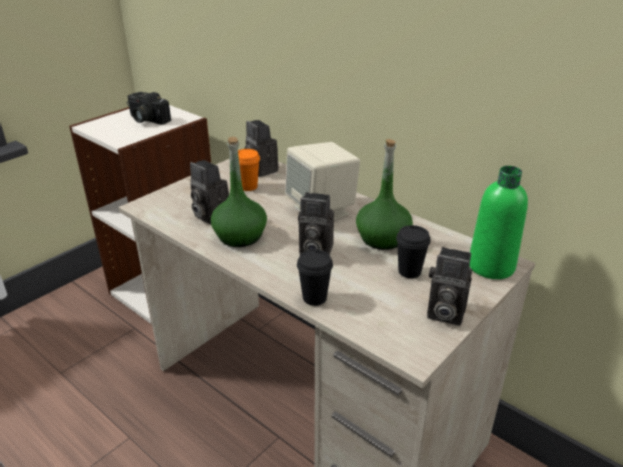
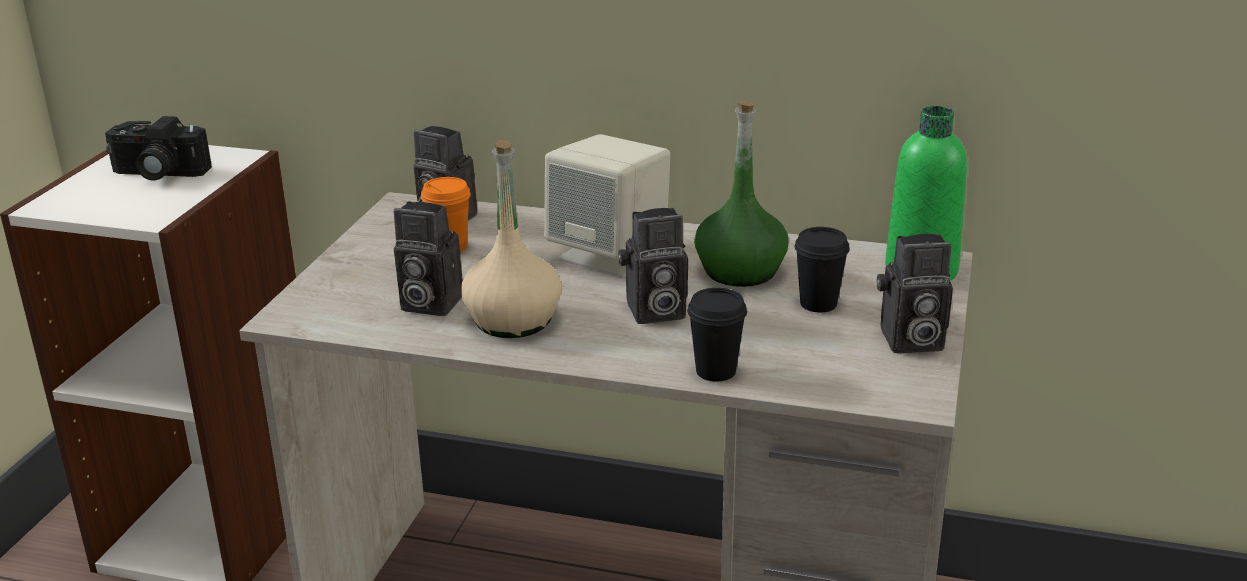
camera: 25 degrees left, 5 degrees down
green bottle [211,136,267,247] -> beige bottle [461,140,562,338]

